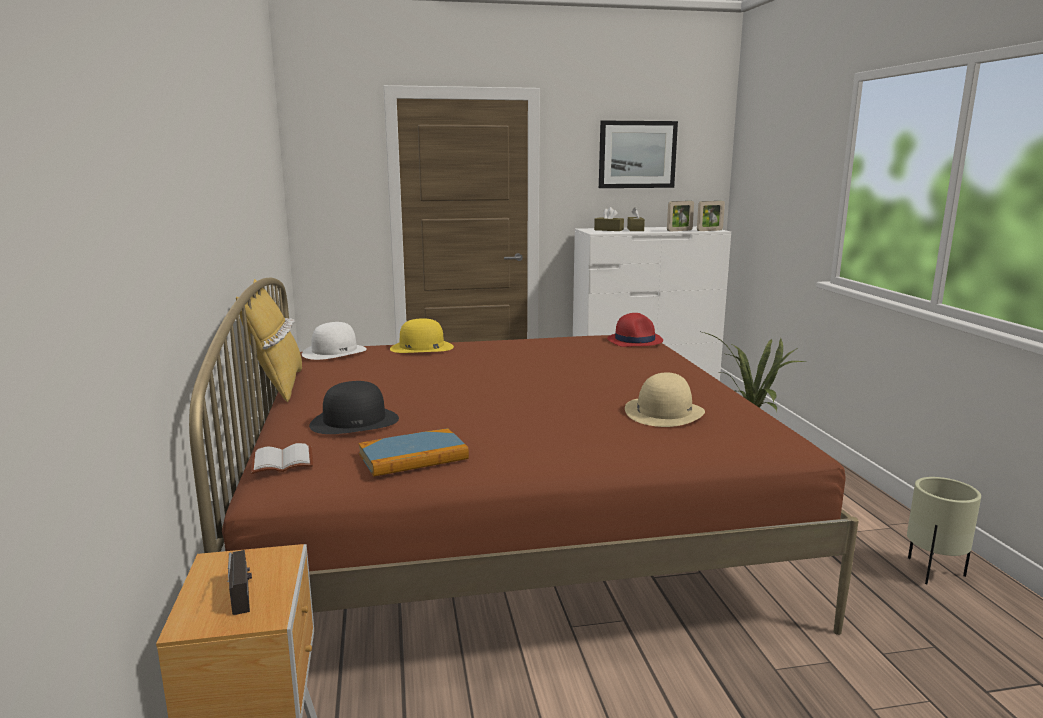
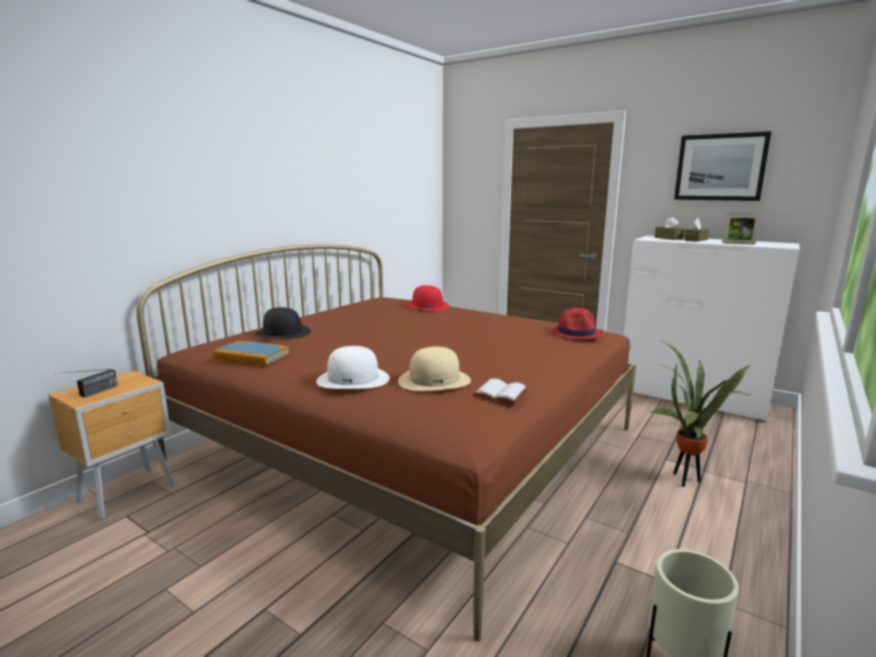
camera: 45 degrees right, 0 degrees up
yellow pillow [236,279,302,402] -> none
white book [251,443,313,474] -> white book moved to [473,379,528,403]
white hat [302,322,367,360] -> white hat moved to [316,346,390,389]
yellow hat [390,319,454,353] -> red hat [406,285,450,311]
picture frame [697,201,725,231] -> none

